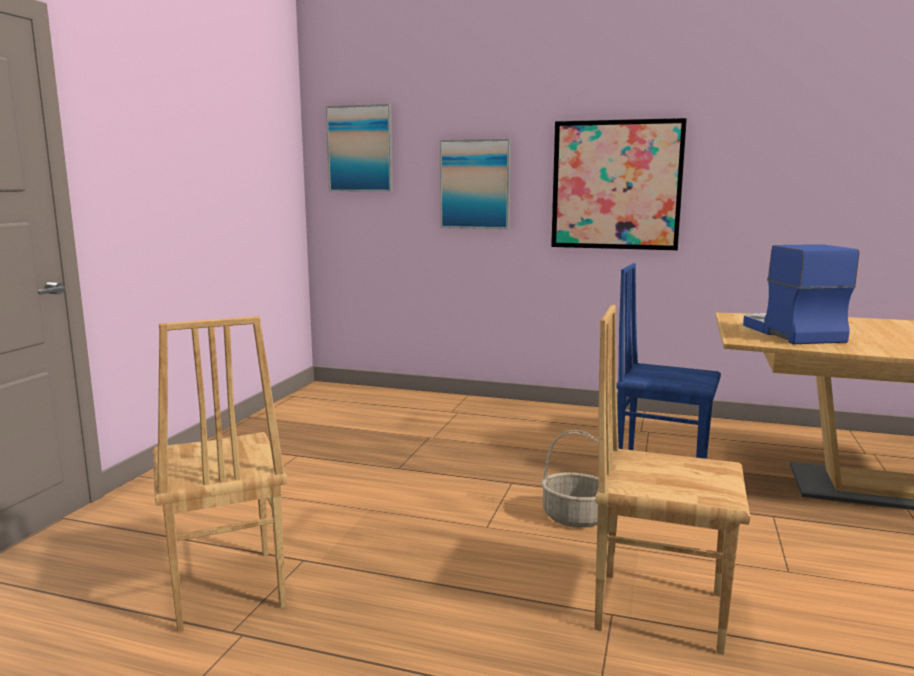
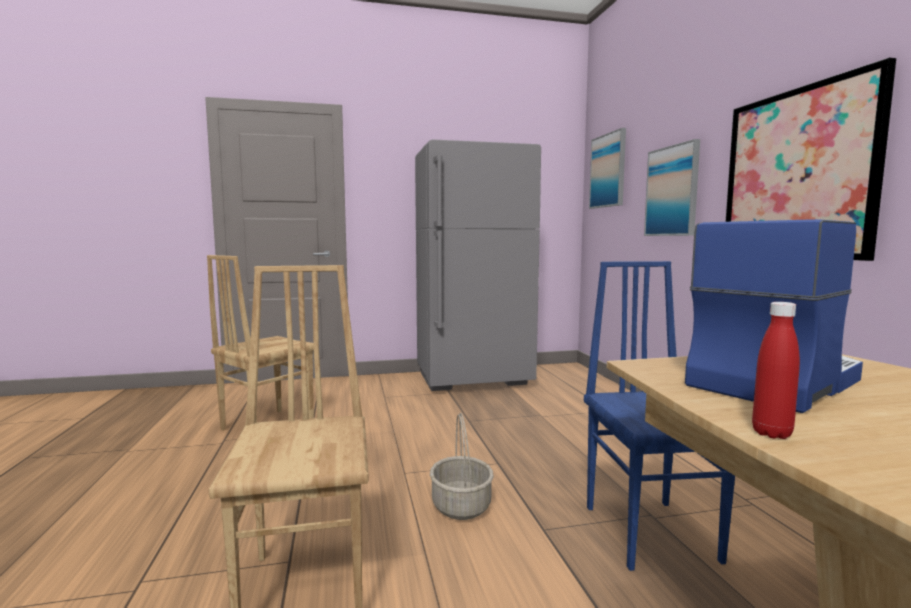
camera: 60 degrees right, 5 degrees down
none -> grey fridge [415,139,541,391]
none -> red bottle [752,302,800,439]

